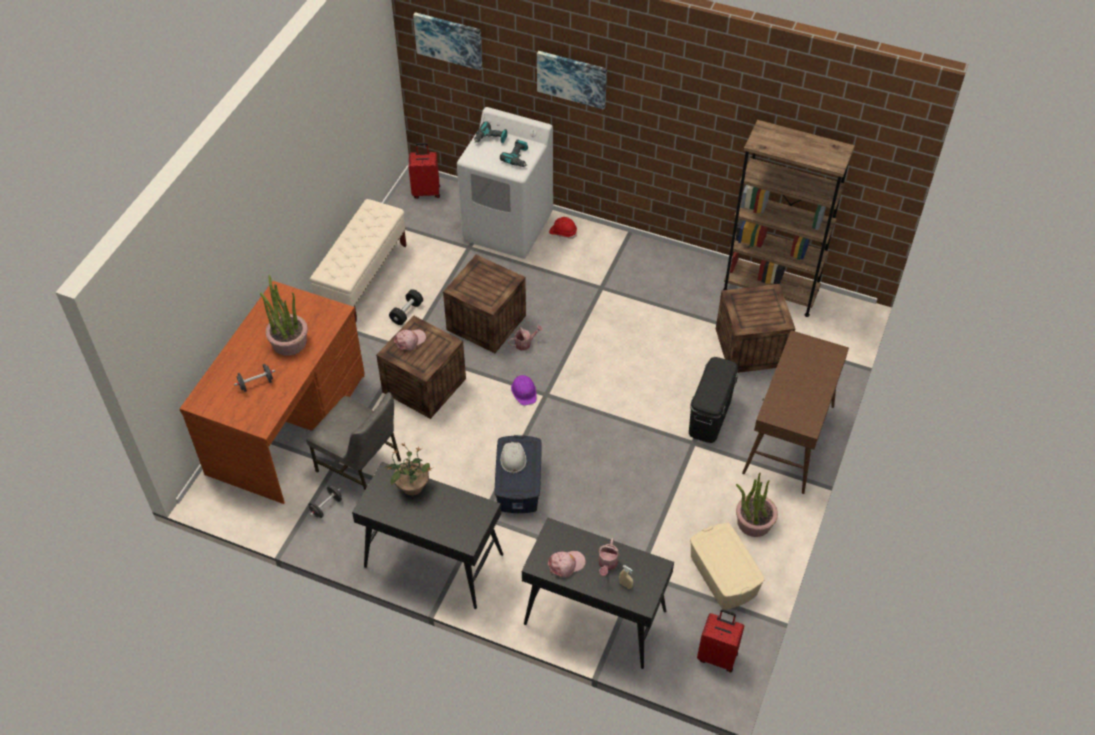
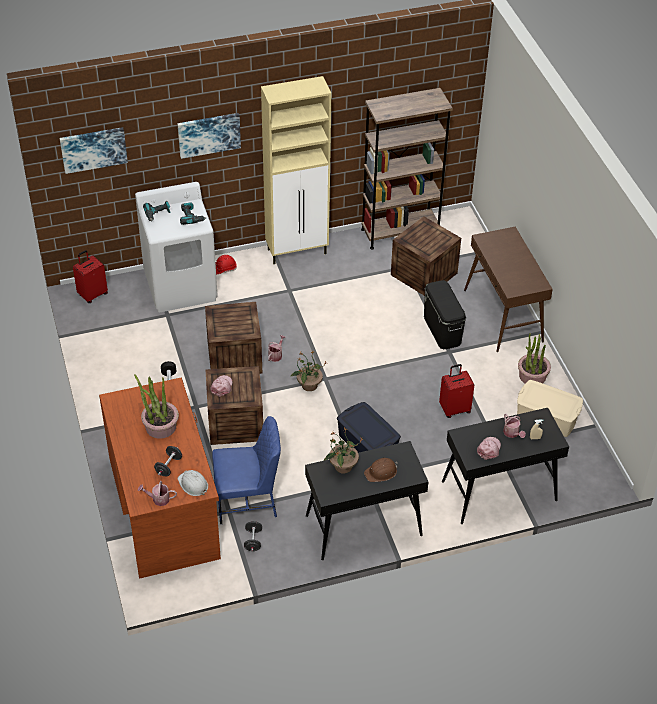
camera: 40 degrees left, 5 degrees down
grey chair [306,392,401,490] -> blue chair [212,416,281,524]
beige bench [310,199,407,322] -> none
white hard hat [500,442,527,474] -> white hard hat moved to [178,470,208,496]
purple hard hat [511,375,537,406] -> potted plant [291,351,327,391]
red suitcase [697,609,744,672] -> red suitcase moved to [439,364,474,418]
none -> watering can [138,481,177,506]
none -> beige cabinet [261,76,331,264]
none -> brown hard hat [364,458,398,482]

